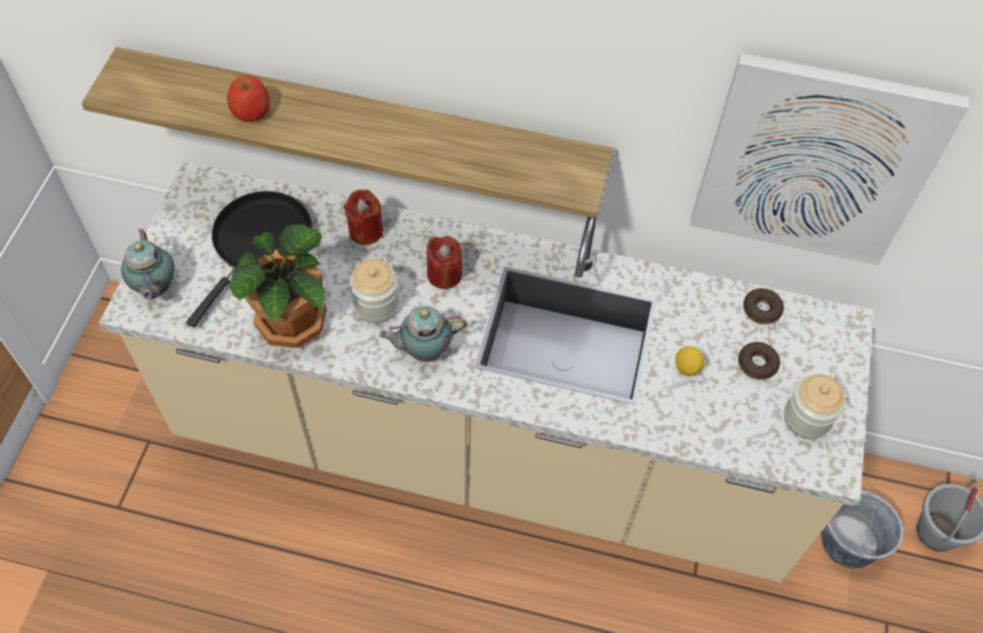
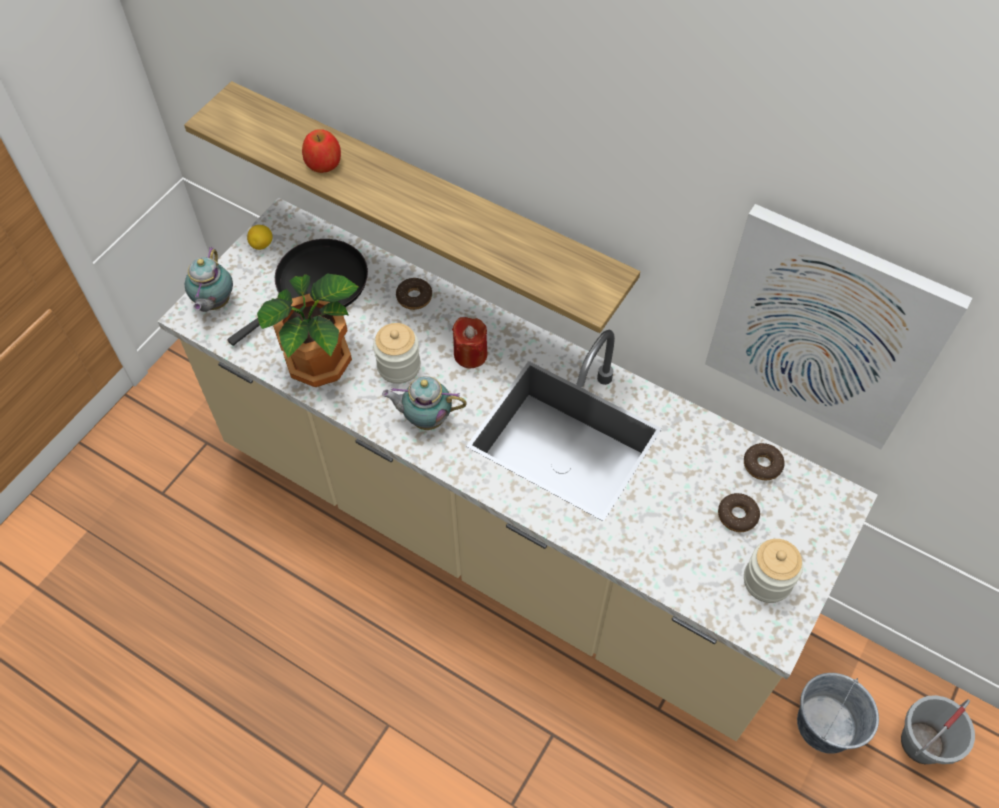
camera: 20 degrees right, 0 degrees up
red candle [344,190,383,245] -> donut [396,278,432,310]
lemon [675,346,705,376] -> lemon moved to [247,225,273,250]

